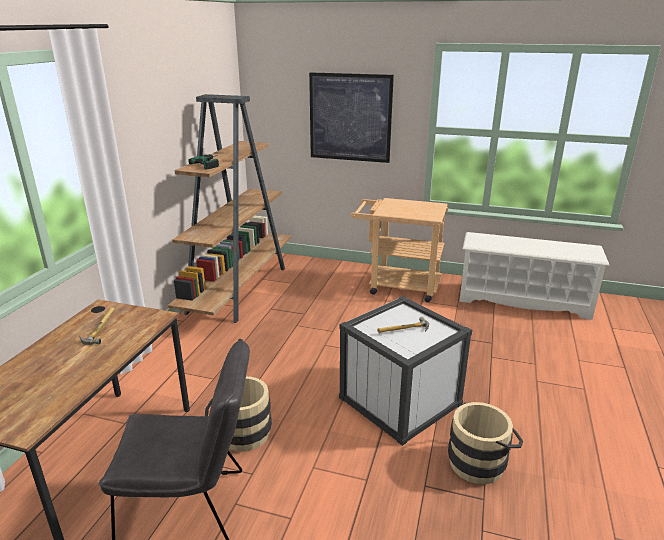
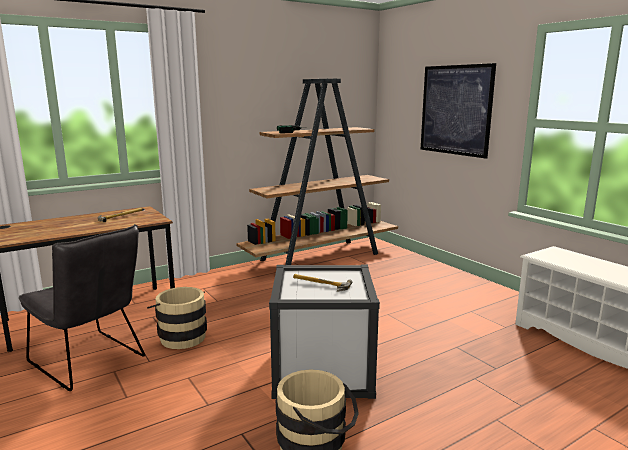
camera: 40 degrees right, 10 degrees down
beige cart [350,198,448,302] -> none

